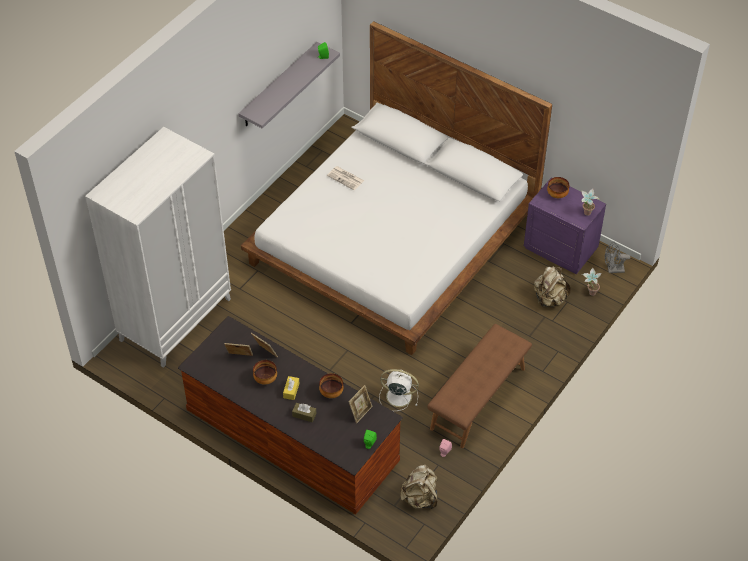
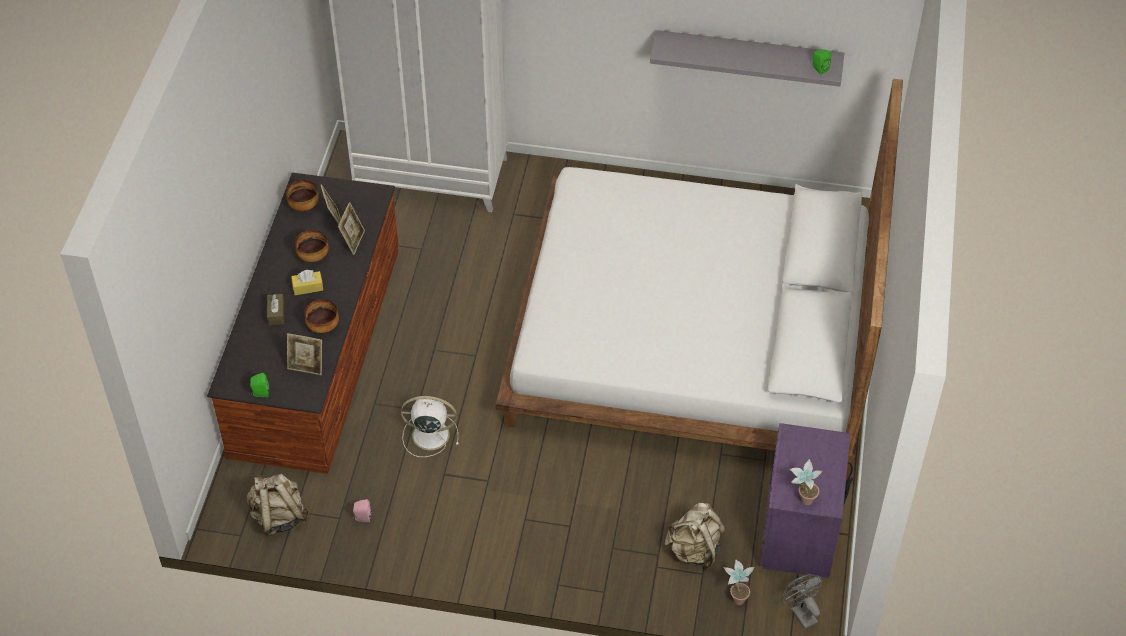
camera: 65 degrees right, 0 degrees up
newspaper [327,166,364,190] -> none
white fan [379,369,419,411] -> white fan turned 75 degrees counterclockwise [401,396,459,457]
brown bench [427,324,532,448] -> none
bowl [547,177,569,198] -> bowl moved to [286,180,319,211]

